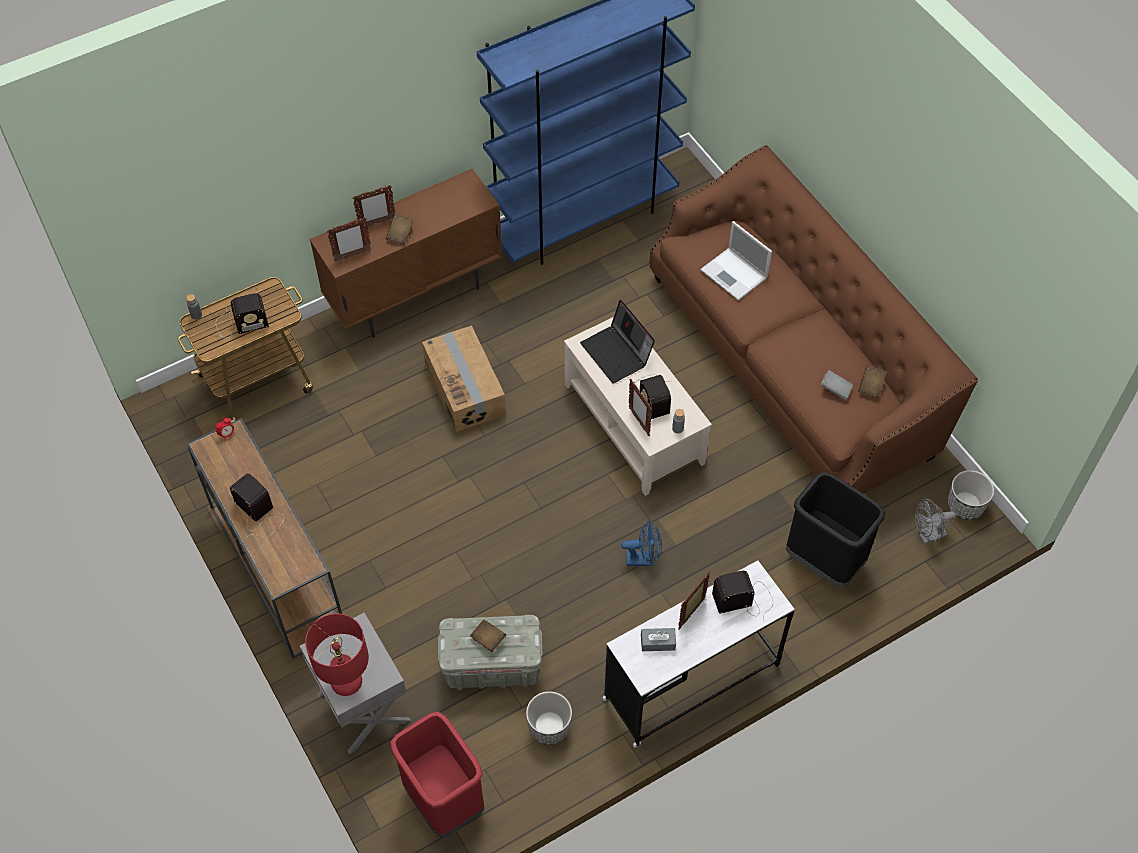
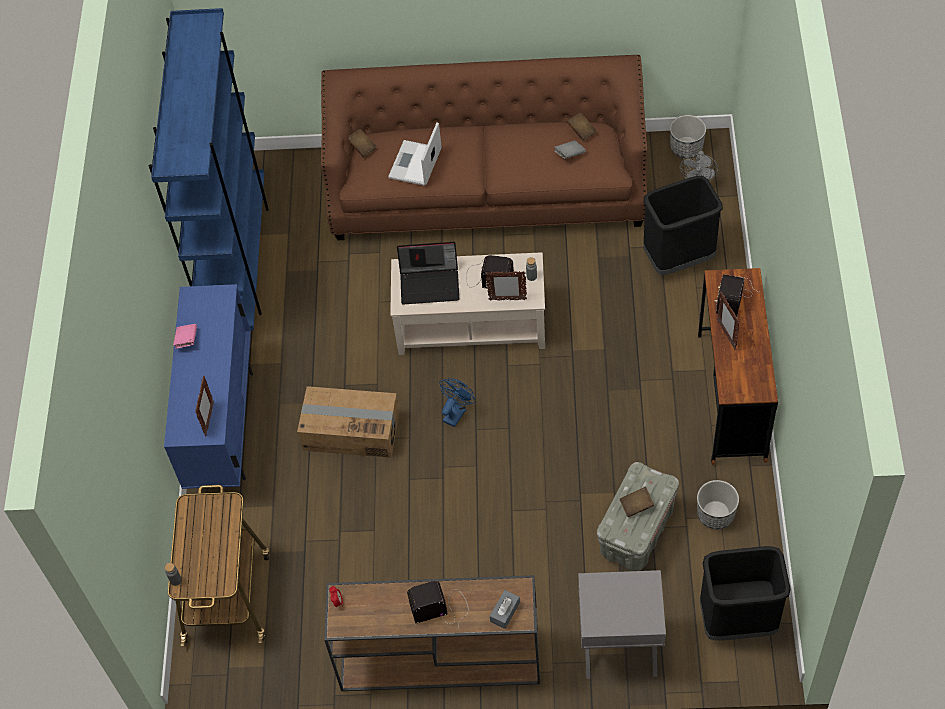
camera: 55 degrees left, 0 degrees up
radio [216,293,269,338] -> none
red table lamp [305,613,369,696] -> none
brown cabinet [310,169,503,338] -> blue cabinet [164,284,253,489]
picture frame [352,185,395,226] -> none
brown book [386,213,413,245] -> brown book moved to [348,129,377,157]
red trash can [390,712,484,838] -> black trash can [700,546,791,641]
white desk [602,560,795,748] -> brown desk [698,268,778,465]
blue fan [621,521,662,566] -> blue fan moved to [439,378,476,427]
grey tissue box [641,628,676,651] -> grey tissue box moved to [490,590,520,629]
laptop [700,221,772,301] -> laptop turned 120 degrees clockwise [388,122,442,186]
none -> pink book [173,324,197,349]

